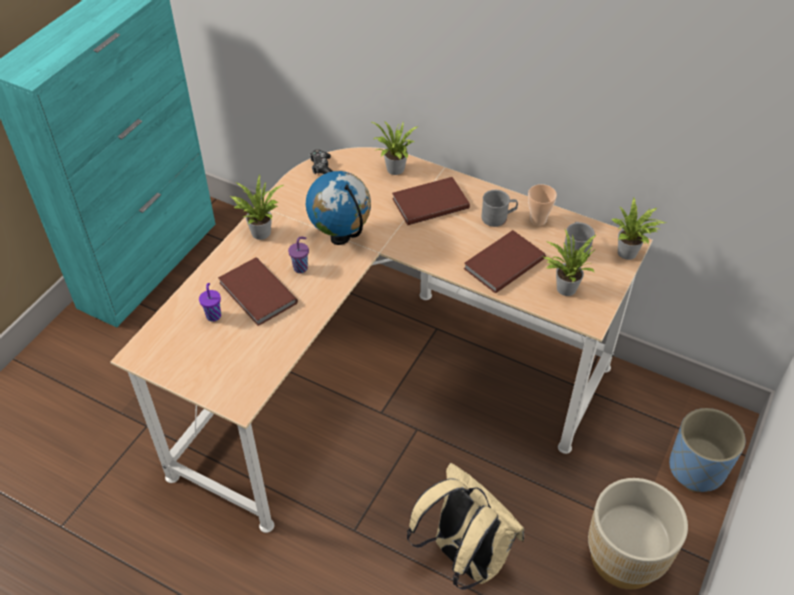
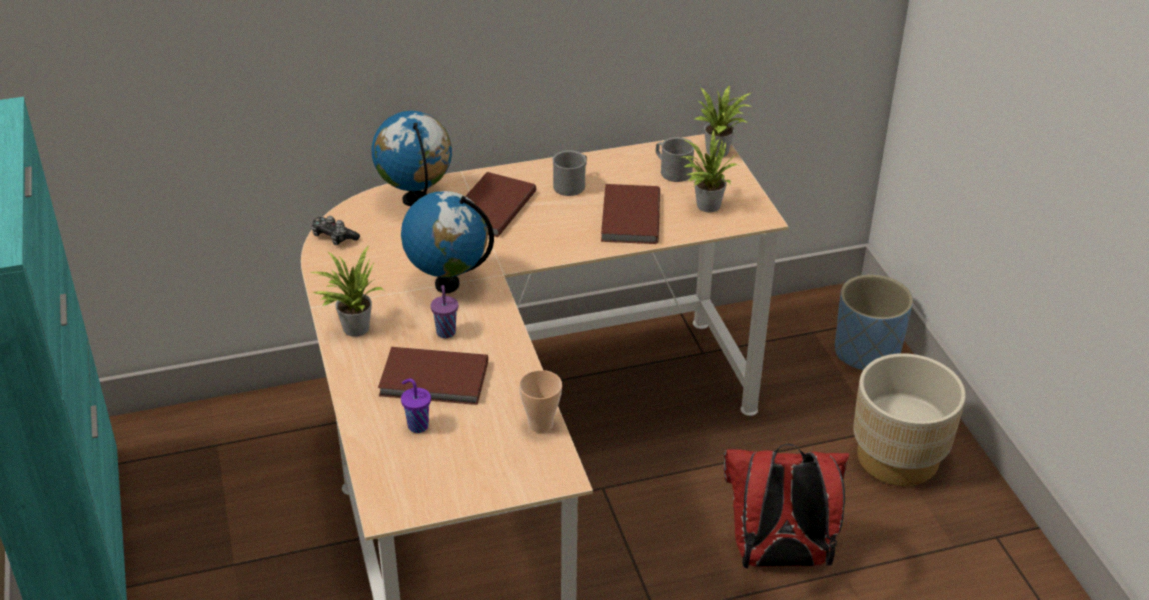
camera: 45 degrees left, 10 degrees down
potted plant [372,122,419,175] -> globe [372,111,452,206]
beige backpack [407,463,524,590] -> red backpack [724,444,849,569]
cup [528,184,557,226] -> cup moved to [519,370,562,433]

